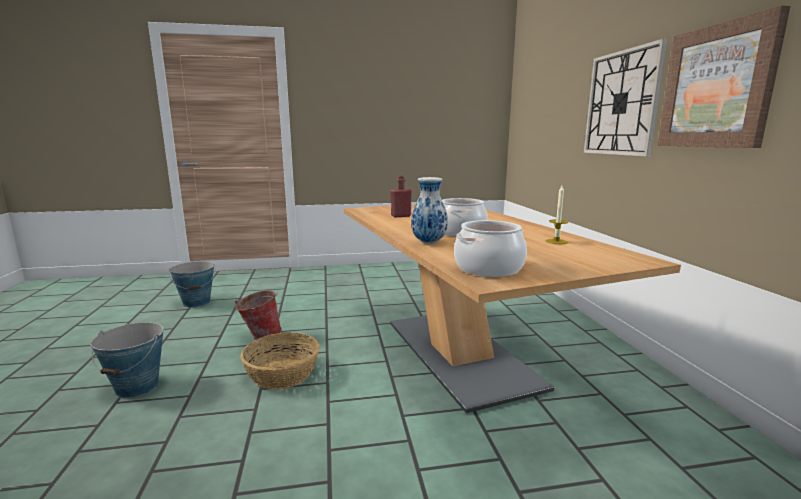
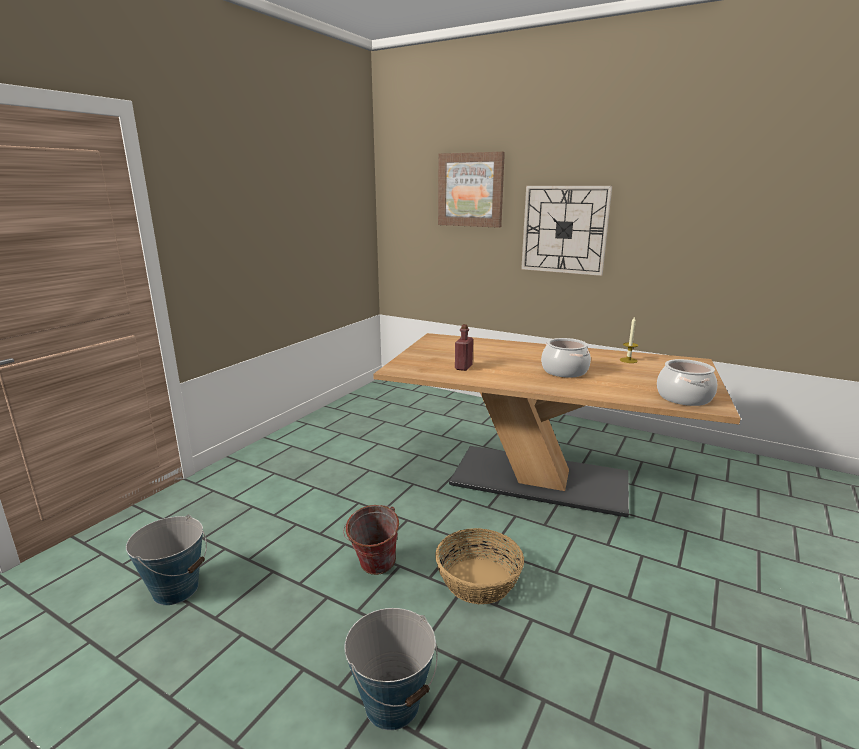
camera: 50 degrees left, 5 degrees up
vase [411,177,448,244] -> none
picture [658,6,791,148] -> picture moved to [438,152,505,228]

